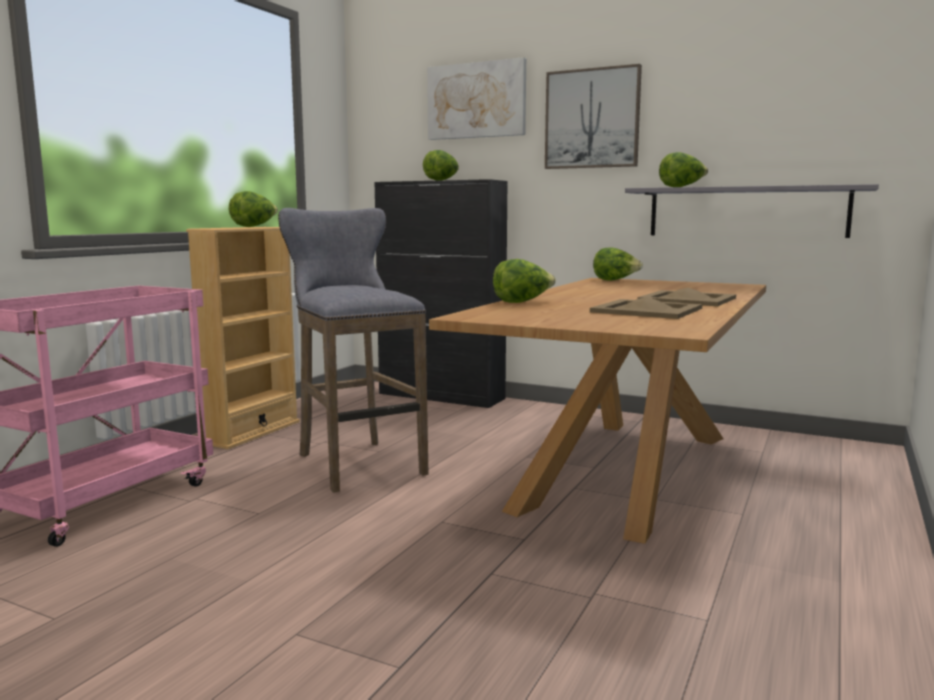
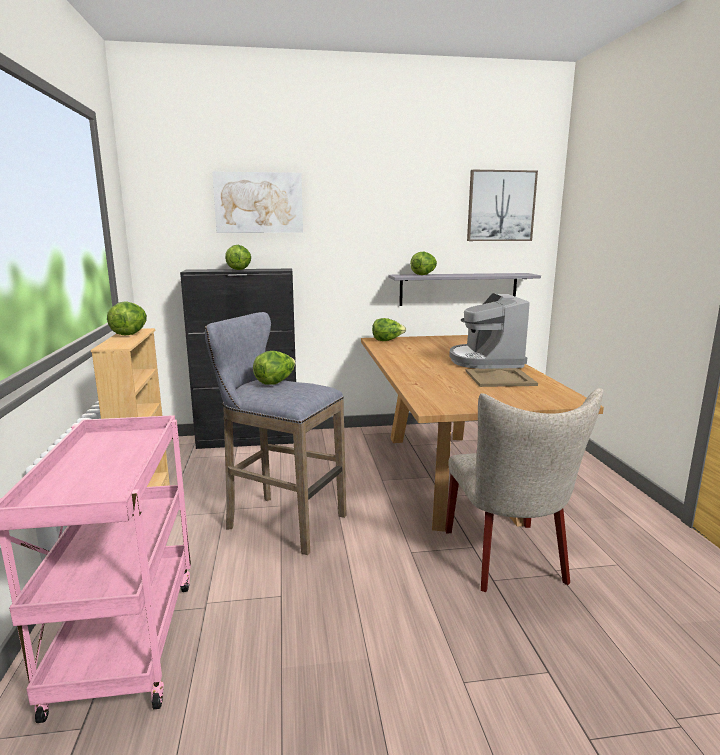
camera: 35 degrees left, 5 degrees up
lettuce [493,259,556,303] -> lettuce moved to [253,351,296,385]
picture [545,64,642,169] -> picture moved to [467,170,538,241]
beige tray [637,288,736,306] -> coffee machine [449,293,530,369]
none -> beige chair [445,388,603,592]

